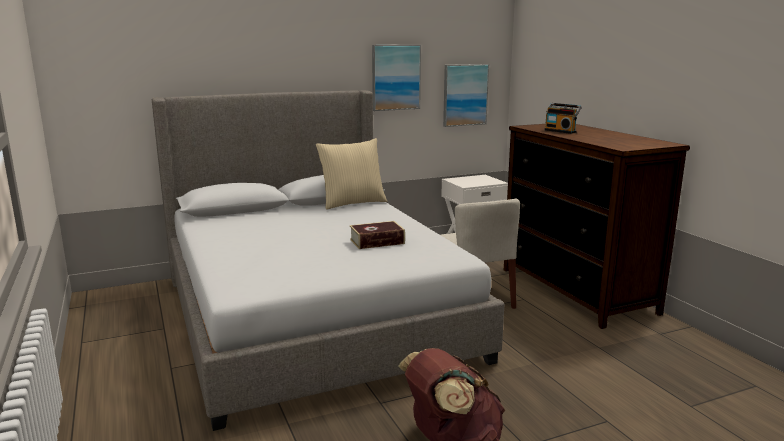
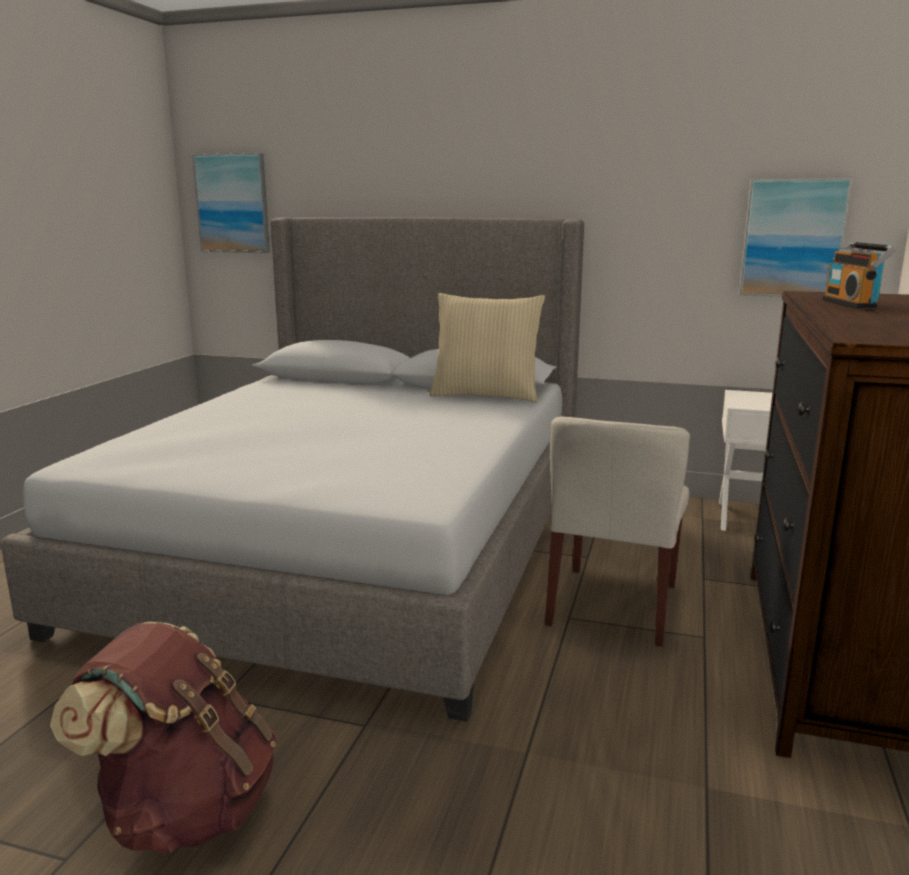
camera: 40 degrees right, 0 degrees up
book [350,221,405,249] -> none
picture [372,45,421,111] -> picture moved to [192,153,270,253]

